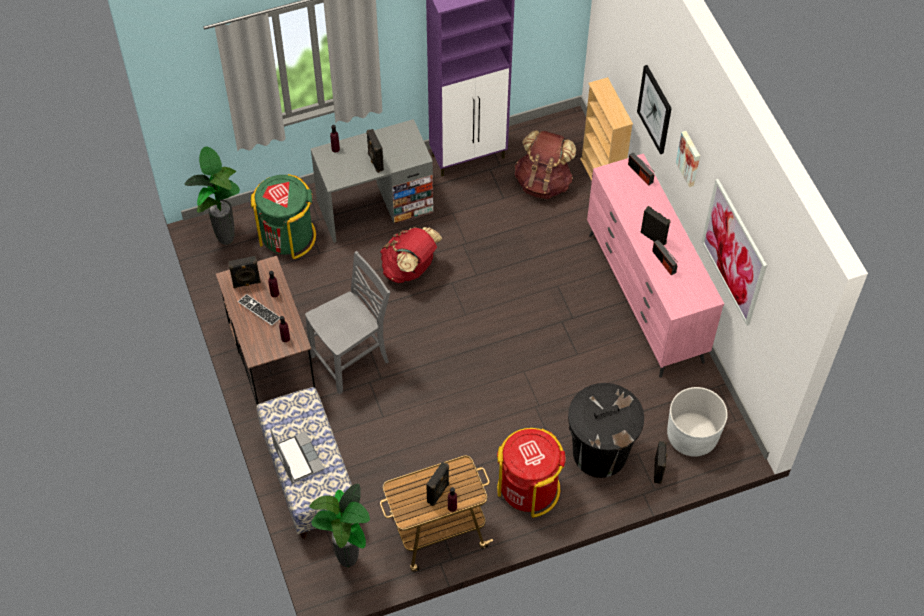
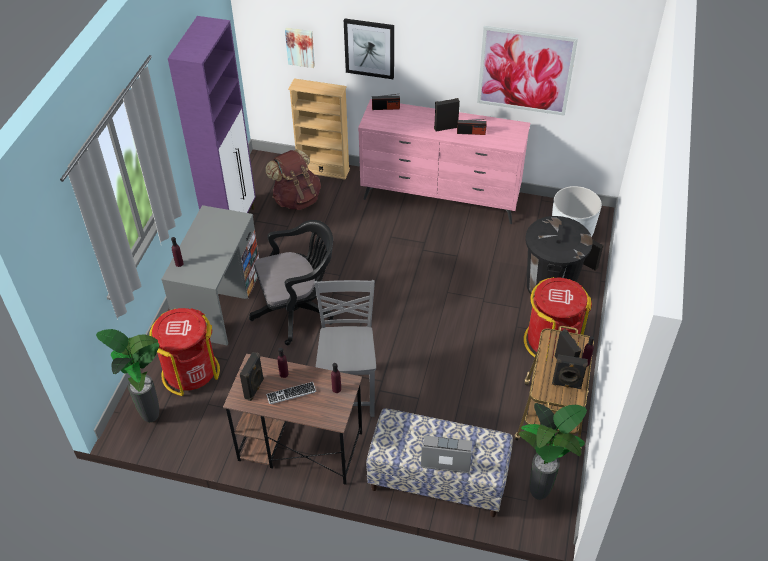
camera: 55 degrees left, 10 degrees down
green trash can [250,174,316,259] -> red trash can [149,308,220,396]
black speaker [366,129,384,173] -> black speaker moved to [552,354,588,389]
red backpack [380,227,443,283] -> black office chair [249,220,334,345]
picture [676,131,700,187] -> picture moved to [285,27,315,68]

